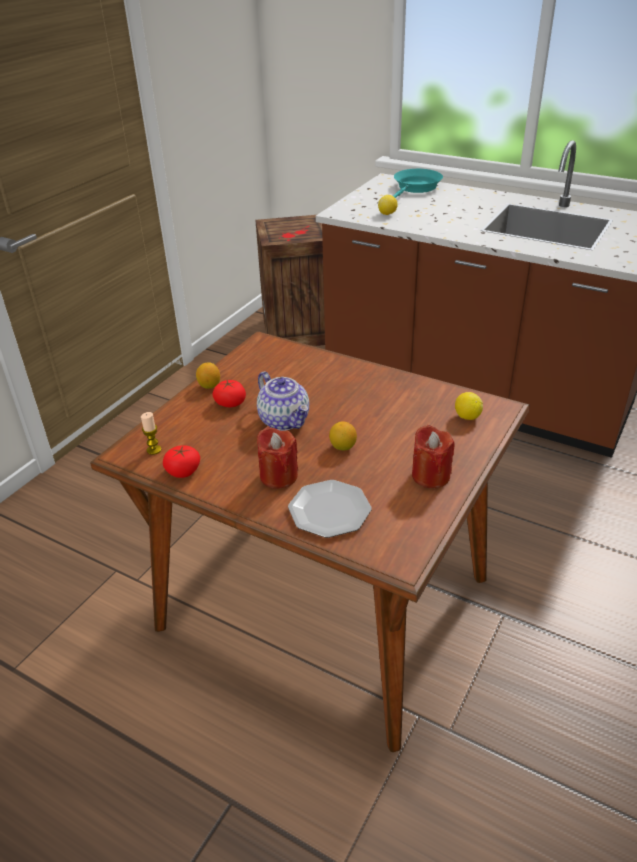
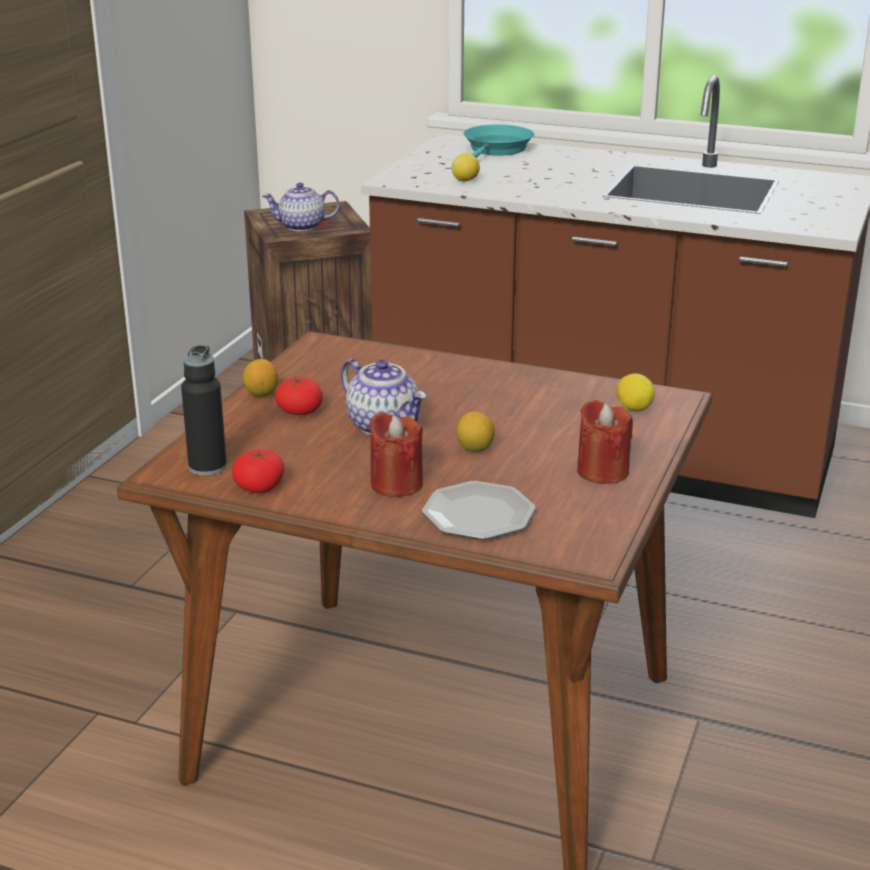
camera: 10 degrees left, 10 degrees down
candle [141,412,161,455] -> black bottle [181,344,227,476]
none -> teapot [262,182,340,231]

